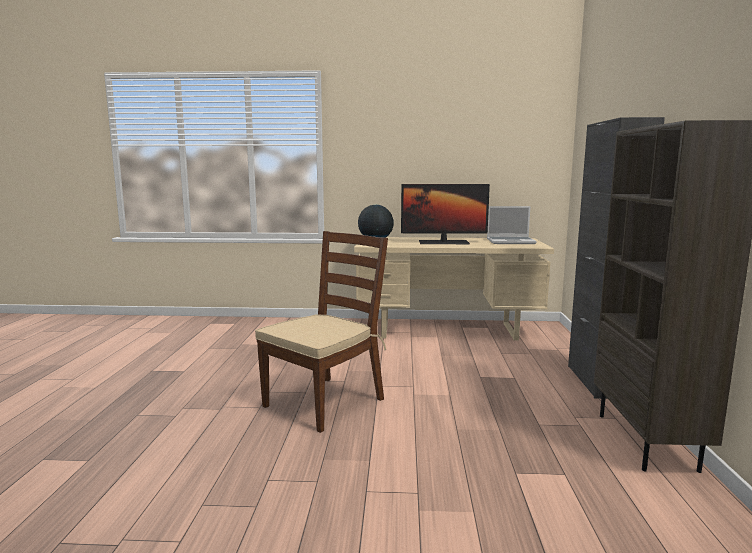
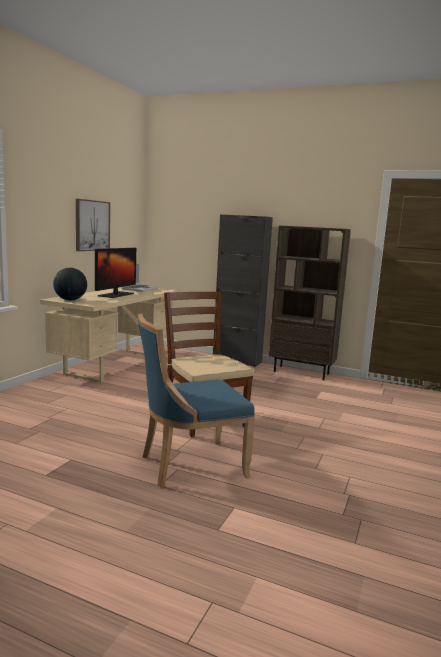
camera: 70 degrees left, 0 degrees up
none -> picture [76,199,110,251]
none -> blue chair [138,314,255,487]

